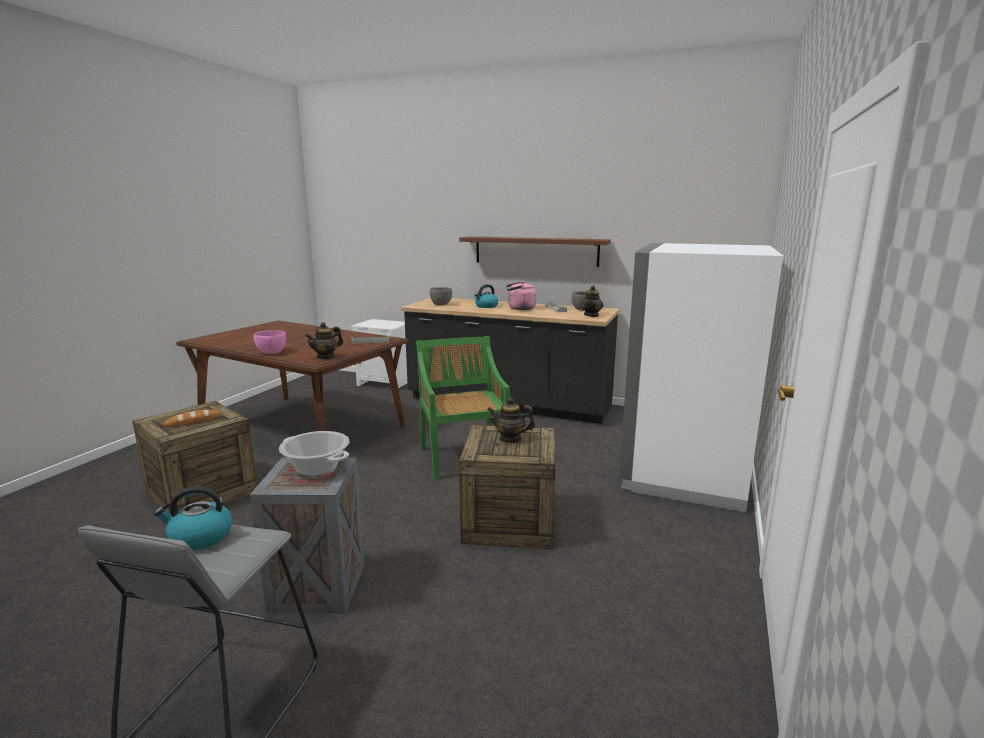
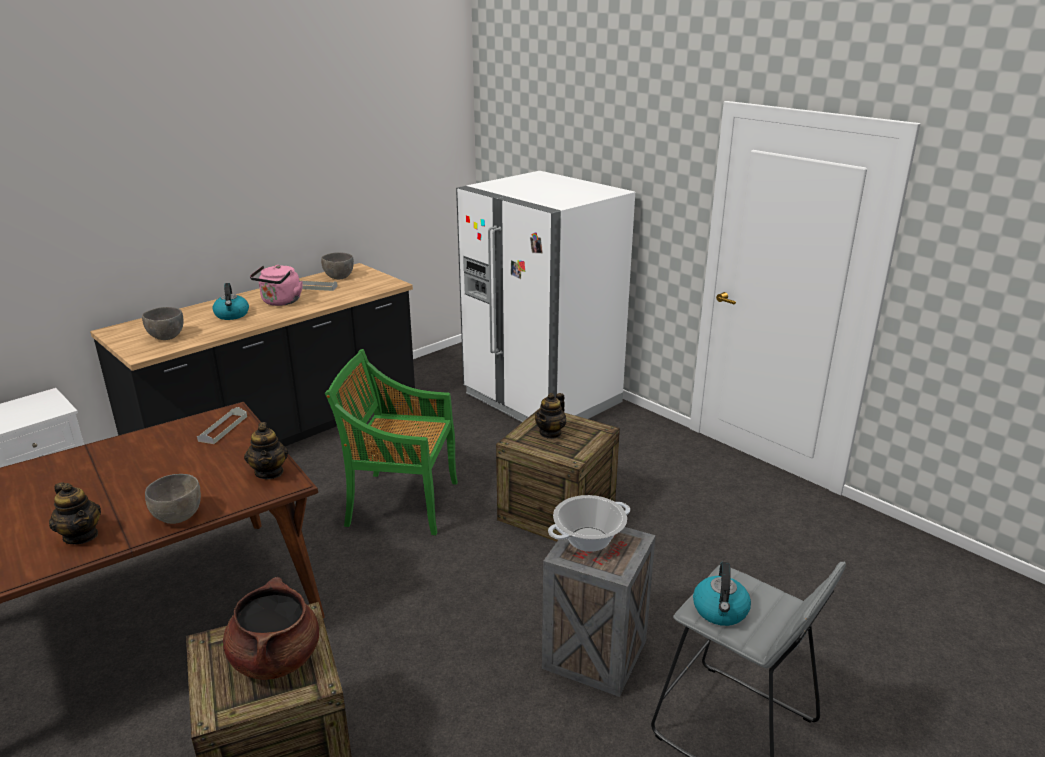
camera: 65 degrees left, 10 degrees up
bread [163,410,221,427] -> brown cooking pot [223,577,319,680]
pink bowl [254,330,286,354] -> grey bowl [145,474,201,524]
brown shelf [459,237,611,267] -> none
teapot [581,286,603,317] -> teapot moved to [49,482,101,544]

